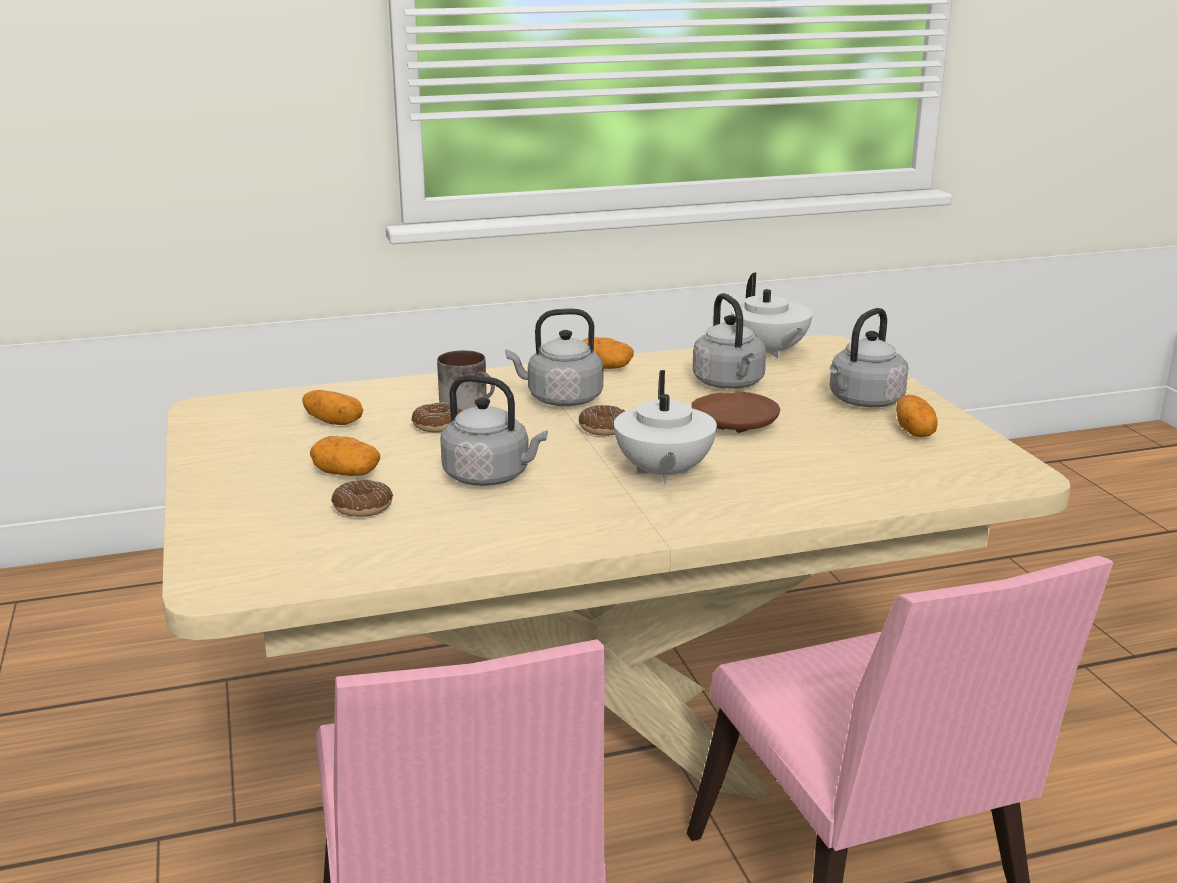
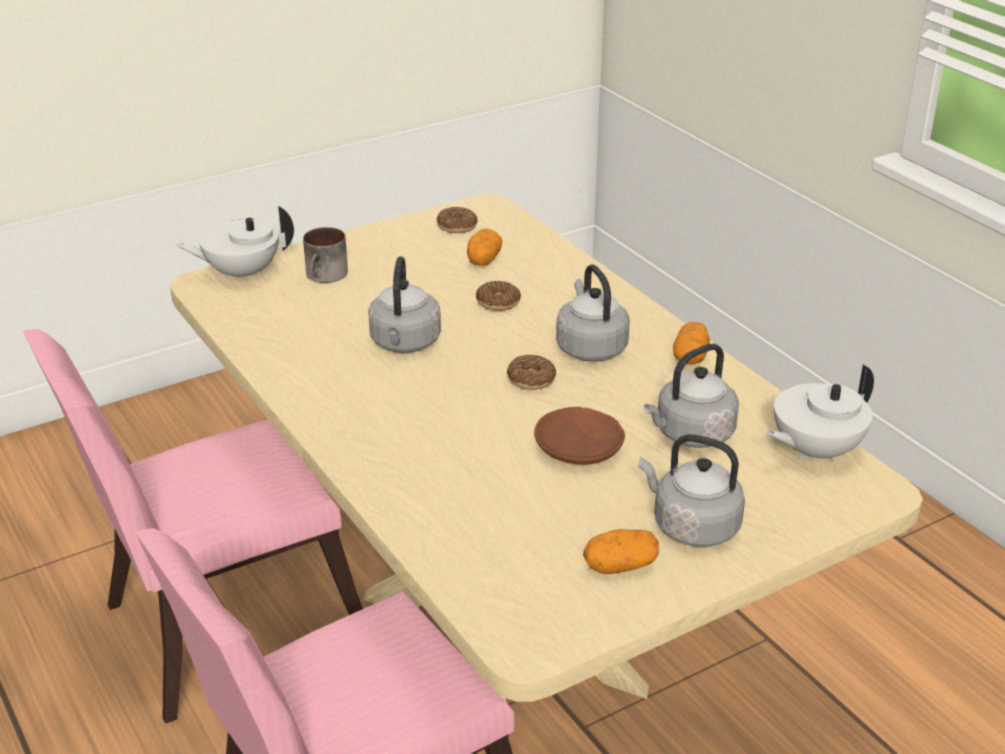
camera: 75 degrees right, 10 degrees up
potato [310,436,380,476] -> none
donut [331,480,393,517] -> donut moved to [437,207,478,233]
mug [437,350,495,411] -> mug moved to [303,227,348,283]
white teapot [614,370,717,484] -> white teapot moved to [176,206,294,282]

